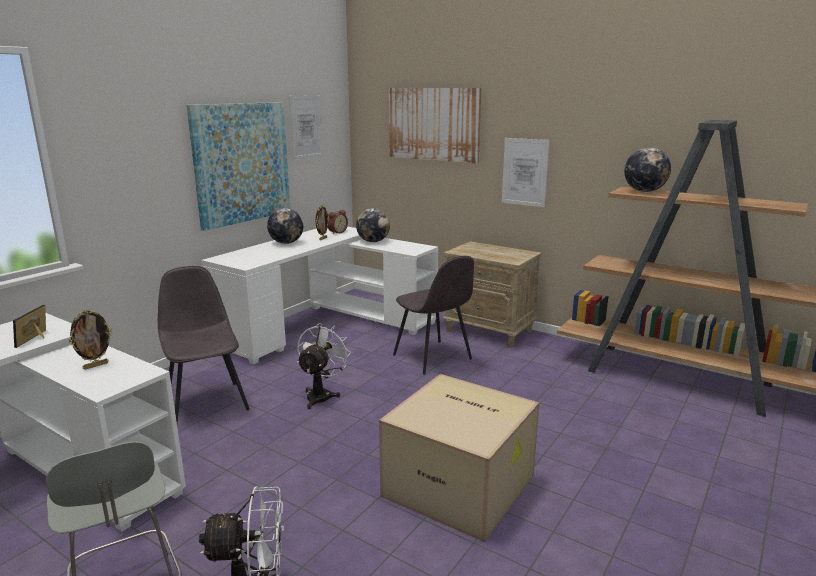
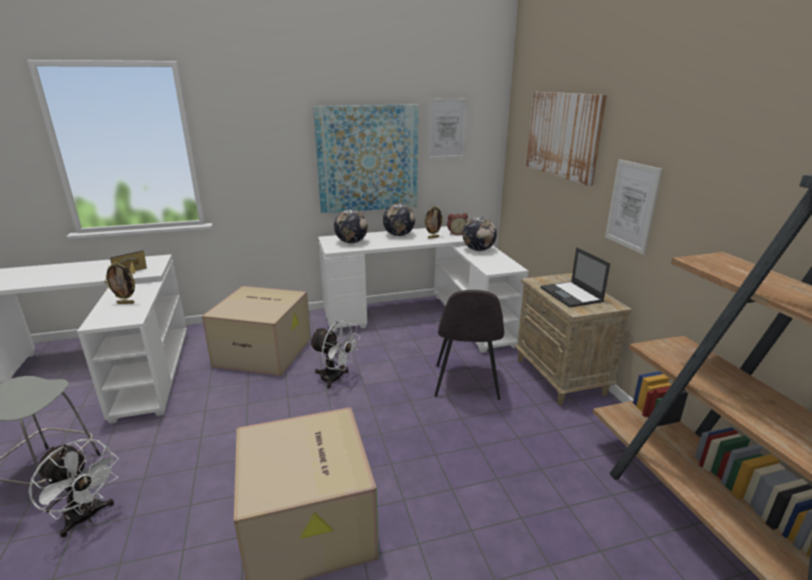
camera: 40 degrees right, 5 degrees up
grey chair [158,266,249,423] -> cardboard box [202,286,311,376]
white fan [297,323,351,409] -> white fan turned 60 degrees clockwise [309,320,361,389]
globe [624,148,671,192] -> globe moved to [334,209,368,243]
none -> laptop [540,247,610,308]

